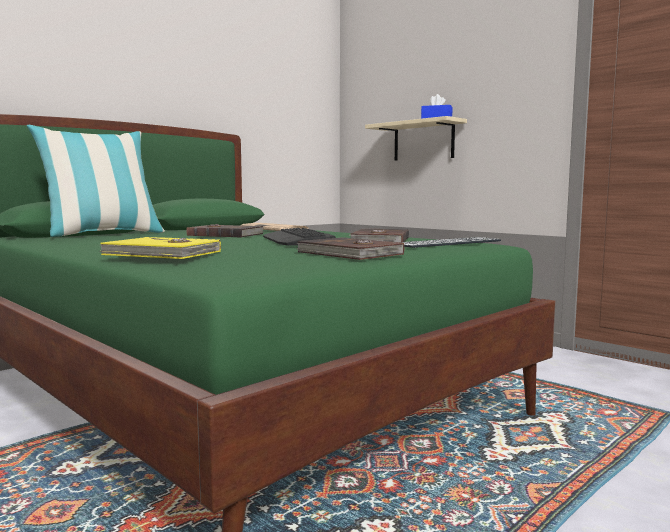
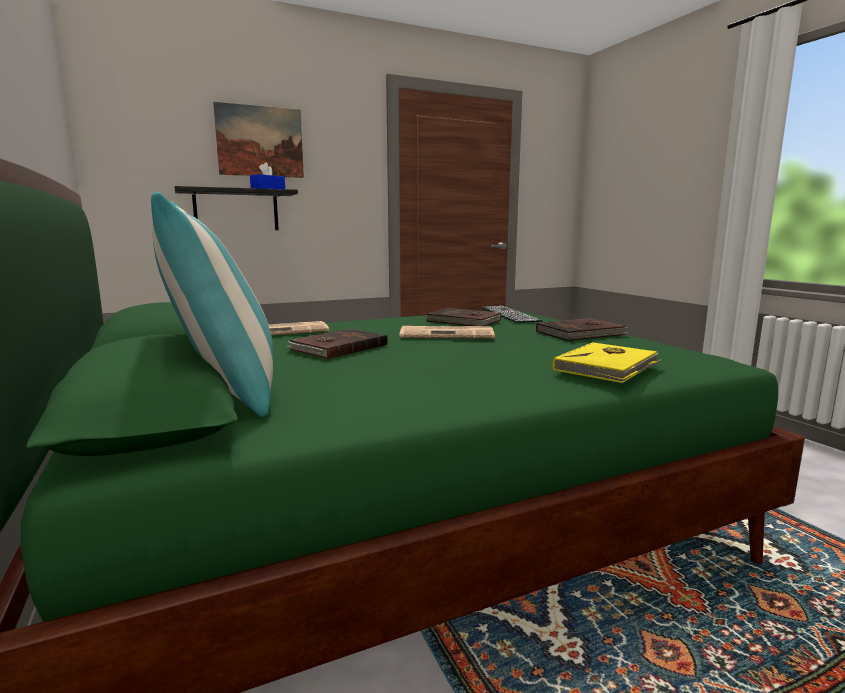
camera: 70 degrees left, 5 degrees up
keyboard [263,228,336,246] -> newspaper [399,326,495,339]
beige shelf [365,116,467,161] -> black shelf [175,186,298,230]
none -> picture [213,102,304,178]

